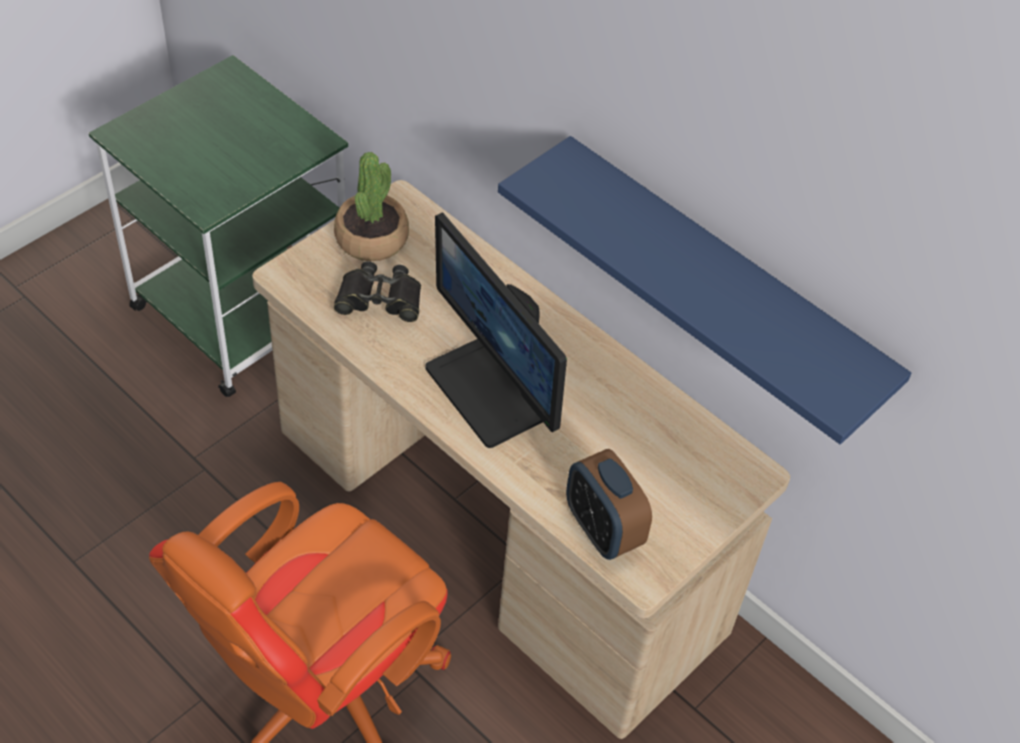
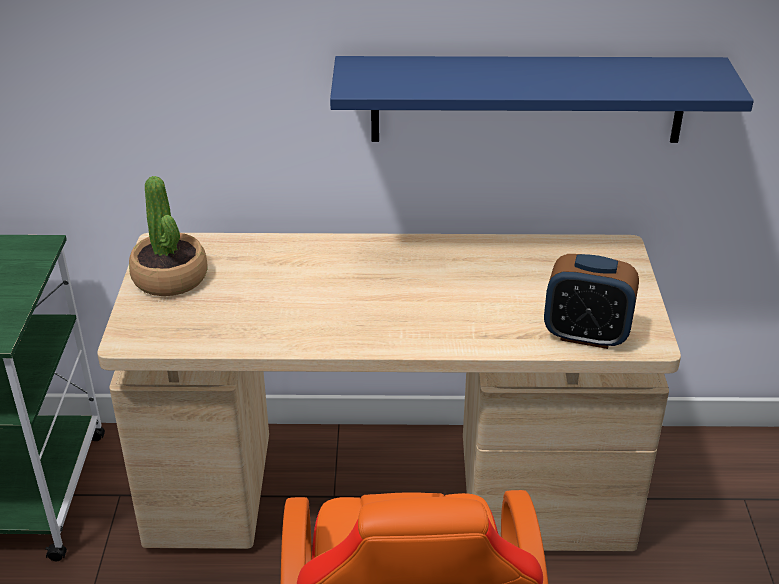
camera: 40 degrees left, 15 degrees down
black binoculars [334,261,421,322] -> none
monitor [425,212,567,448] -> none

